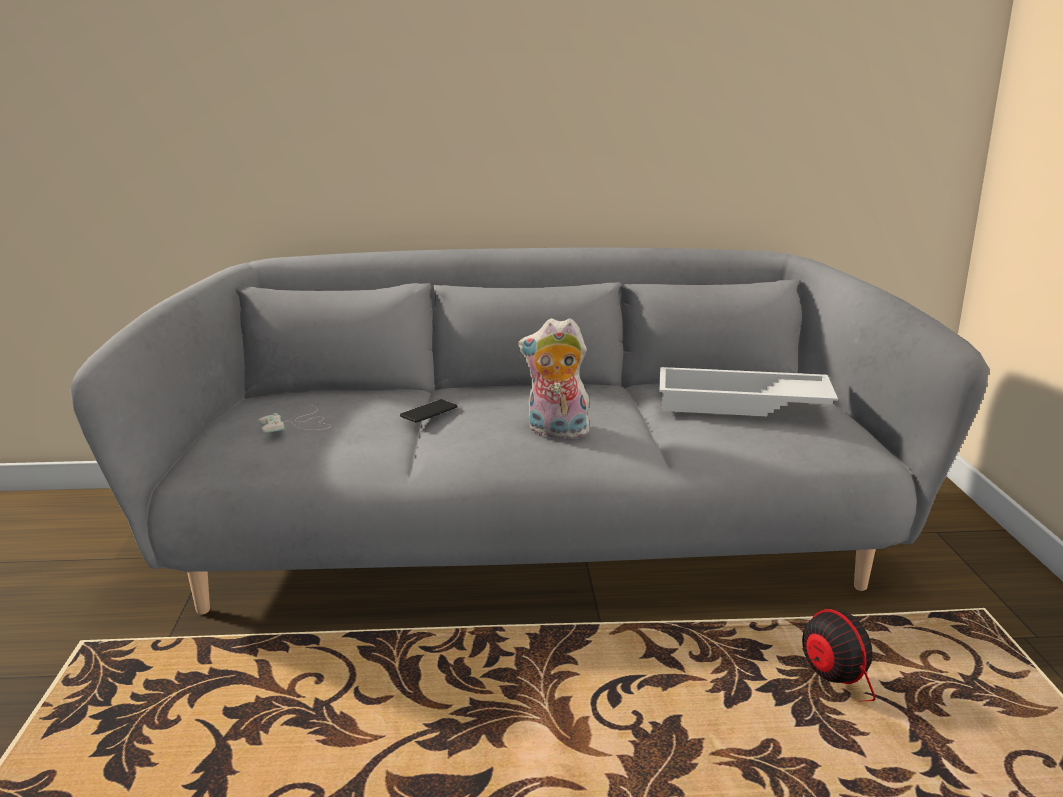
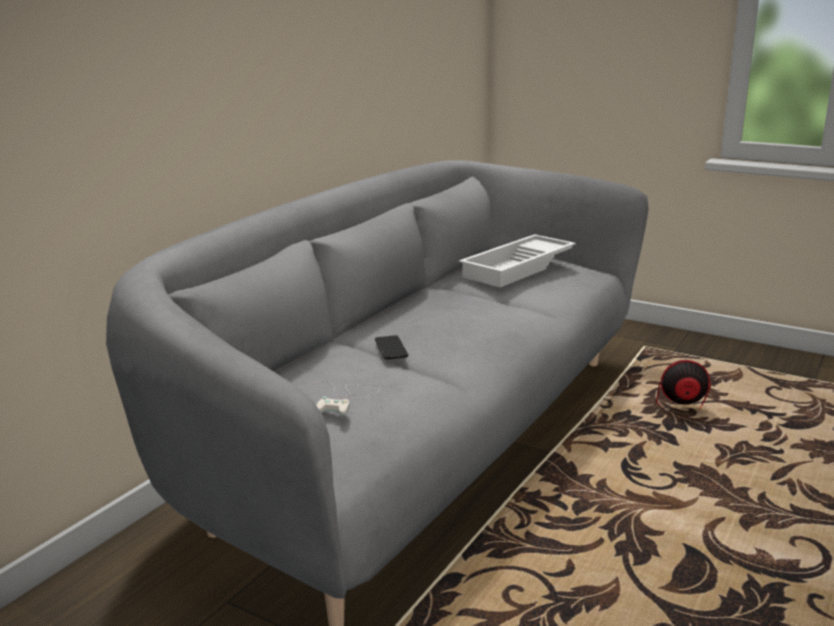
camera: 55 degrees left, 0 degrees up
plush toy [518,318,589,438] -> none

